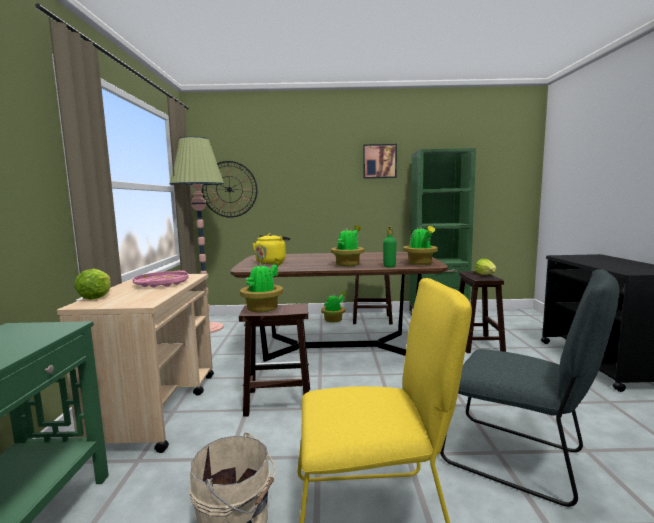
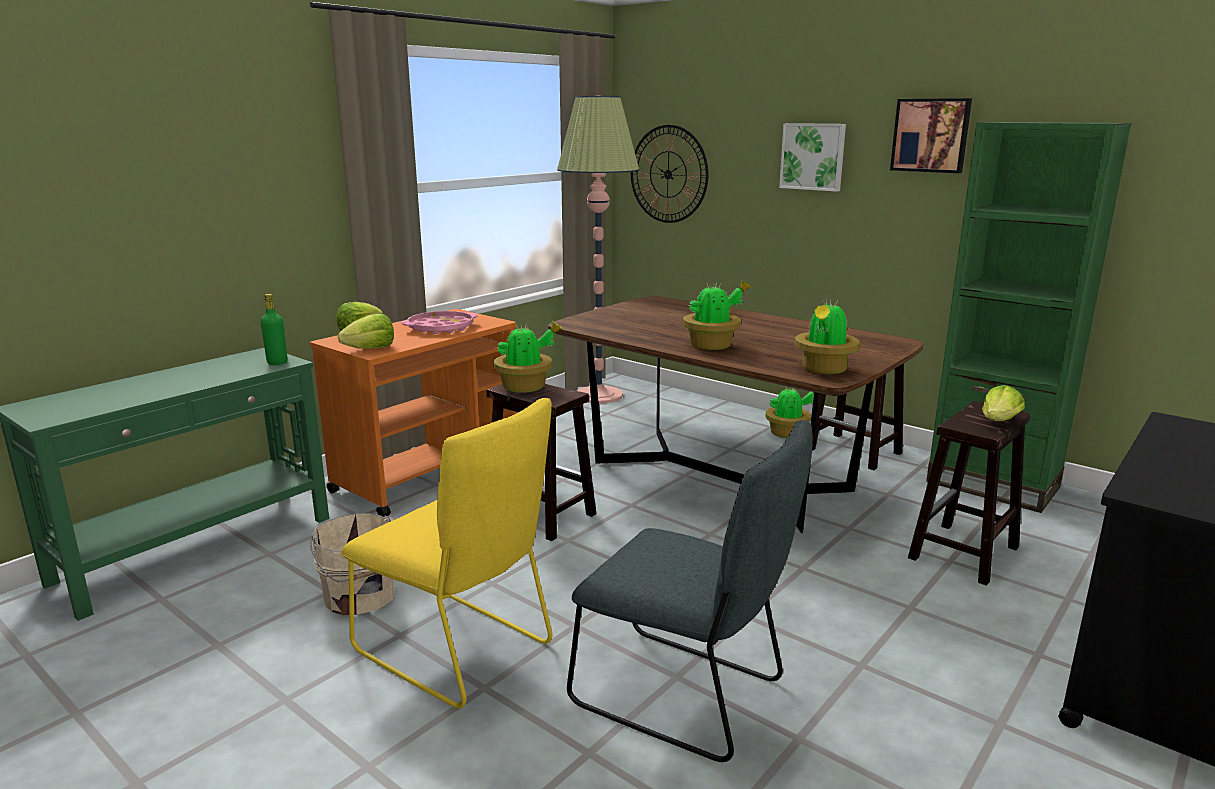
camera: 40 degrees right, 10 degrees up
beige cart [57,274,214,453] -> orange cart [310,309,517,517]
yellow kettle [253,233,290,264] -> none
green bottle [383,226,396,267] -> green bottle moved to [260,294,287,365]
grey chair [440,269,619,507] -> grey chair turned 45 degrees counterclockwise [567,420,813,762]
none -> lettuce [338,313,394,349]
none -> picture [779,123,846,192]

